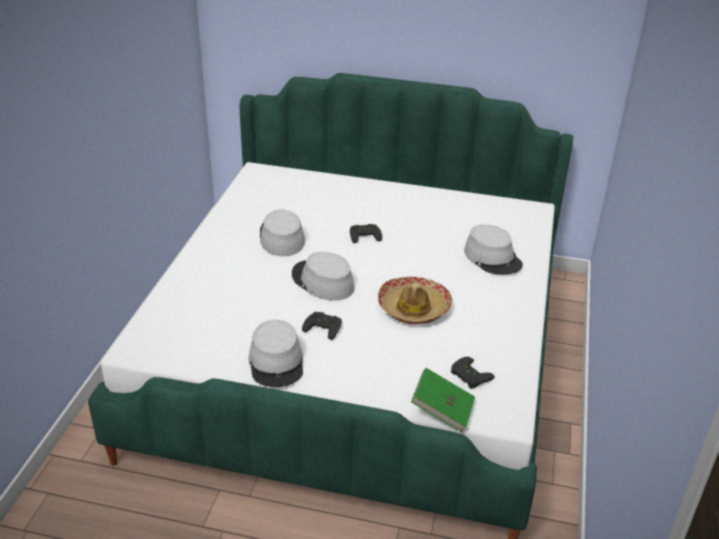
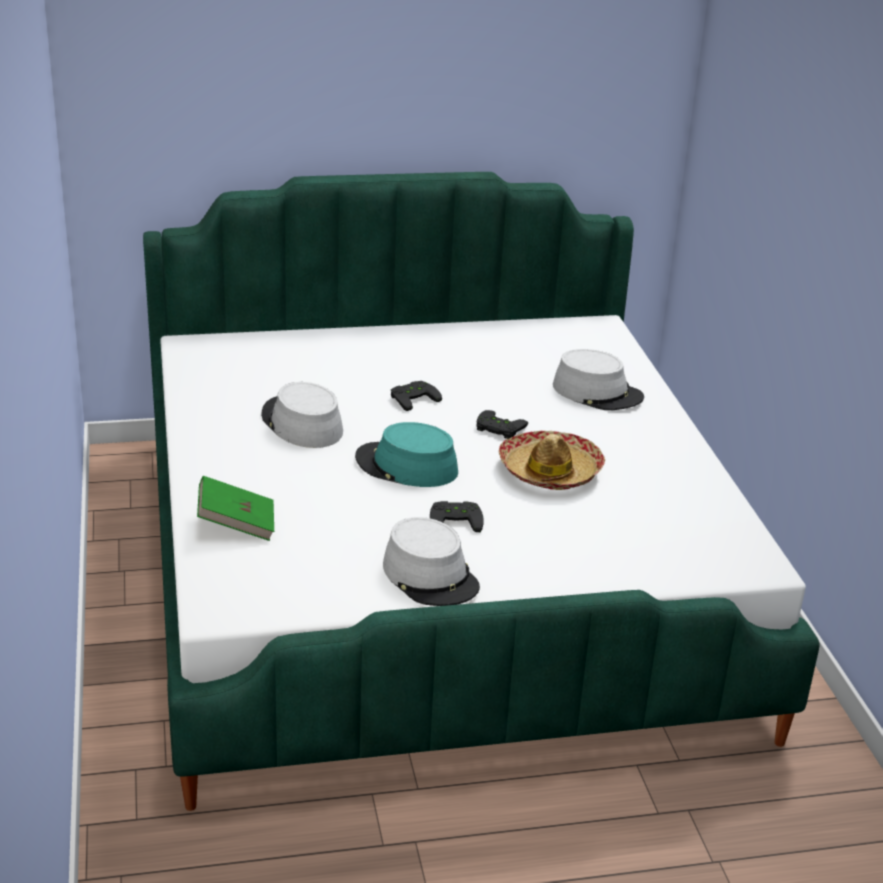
camera: 25 degrees left, 5 degrees down
grey hat [292,252,355,301] -> turquoise hat [355,422,458,487]
green book [411,368,475,432] -> green book moved to [197,476,274,541]
black game controller [451,357,495,389] -> black game controller moved to [476,410,528,439]

